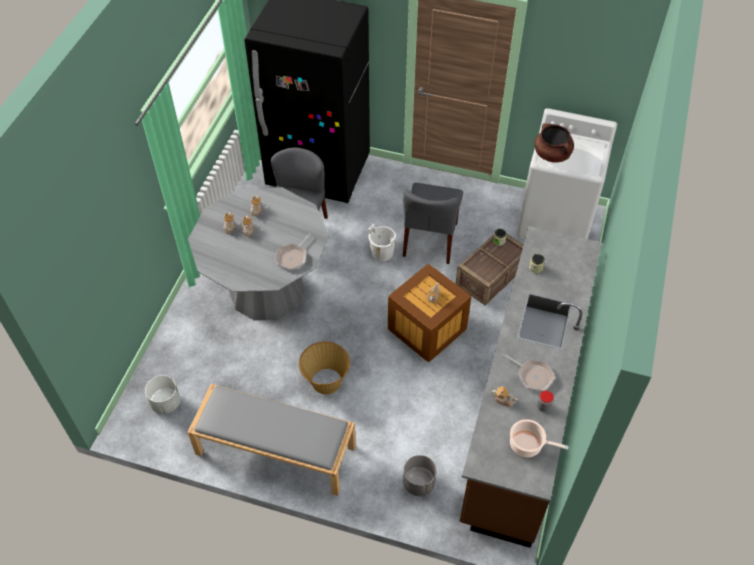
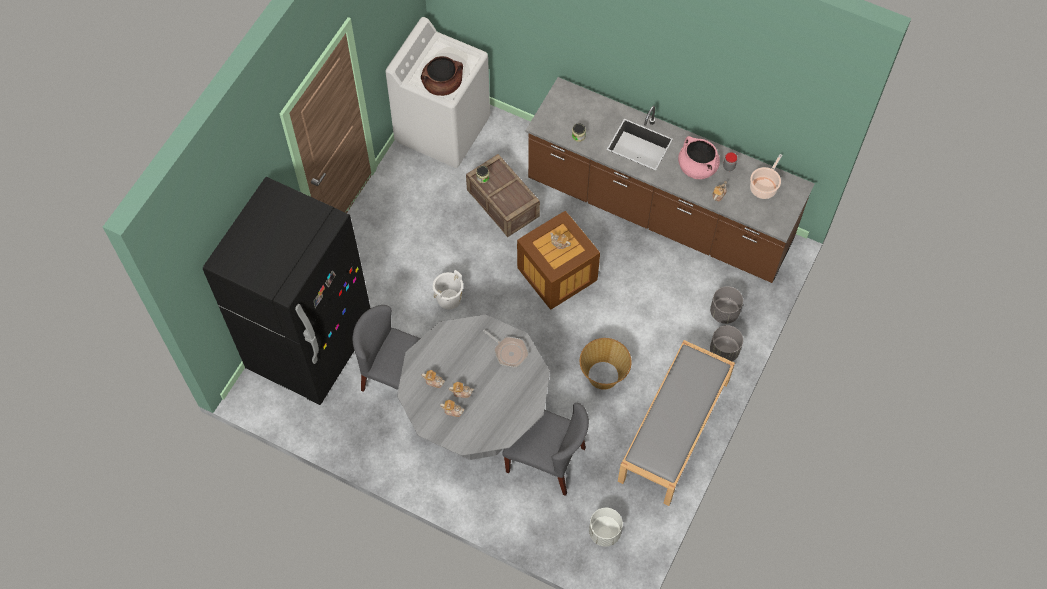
camera: 80 degrees left, 10 degrees up
grey chair [403,183,463,264] -> grey chair moved to [502,403,589,496]
frying pan [503,354,555,391] -> pink cooking pot [678,136,720,179]
none -> grey planter [710,325,743,361]

